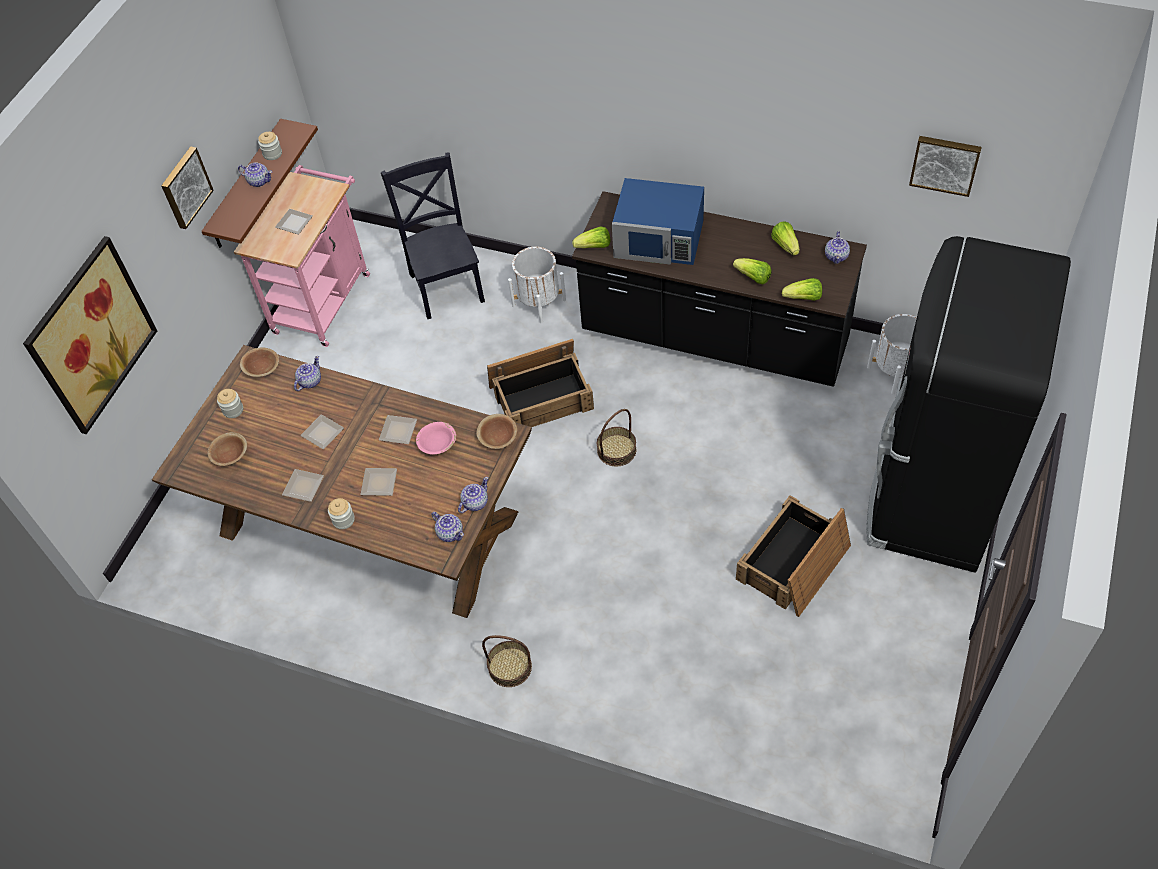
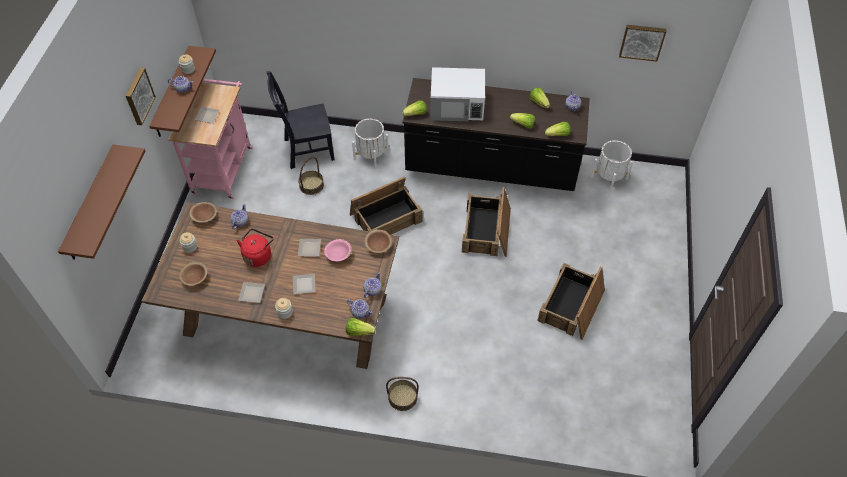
camera: 15 degrees left, 0 degrees up
picture [23,236,157,434] -> brown shelf [58,145,145,260]
plate [300,414,344,449] -> red kettle [237,229,274,267]
black chair [381,152,485,319] -> black chair turned 75 degrees counterclockwise [267,71,334,169]
basket [597,409,636,466] -> basket moved to [298,157,324,195]
blue microwave [612,178,704,265] -> white microwave [430,67,485,121]
black fridge [866,236,1071,573] -> none
none -> lettuce [346,318,376,336]
none -> crate [462,187,511,257]

